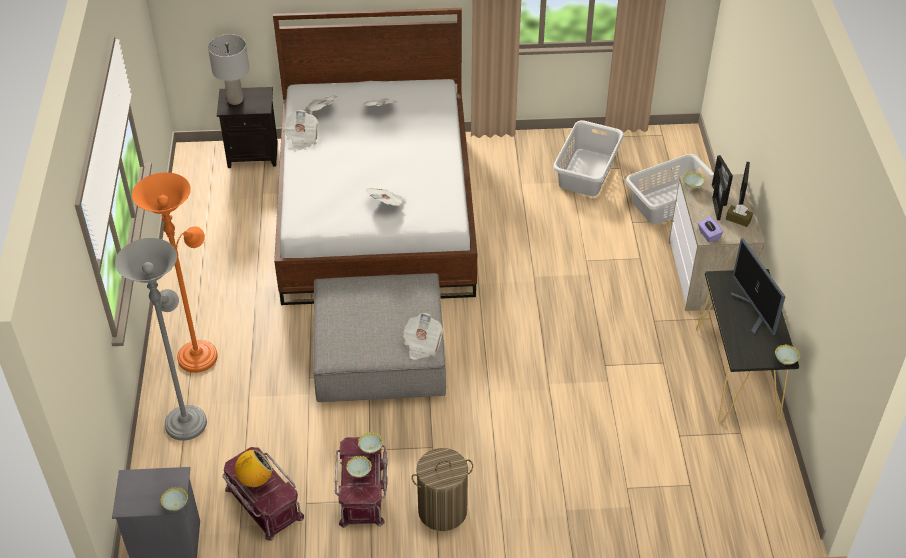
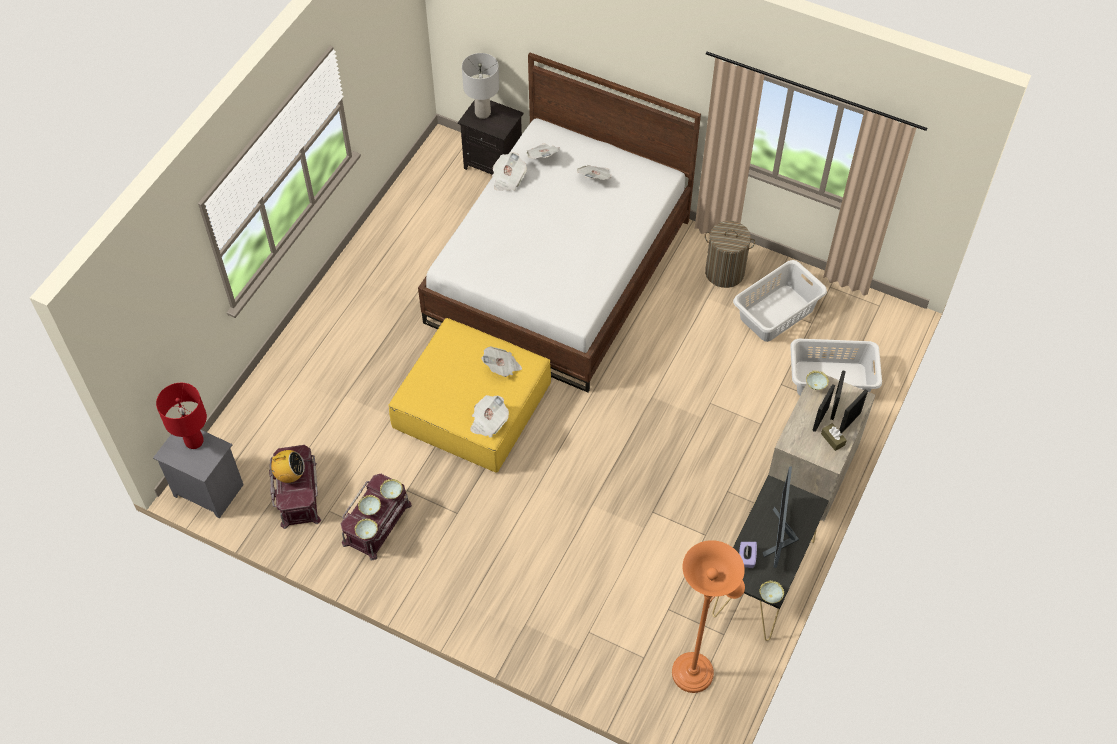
camera: 30 degrees right, 10 degrees up
grey floor lamp [115,238,207,441] -> none
orange floor lamp [132,172,218,373] -> orange floor lamp moved to [672,540,745,693]
bowl [160,487,188,511] -> bowl moved to [354,518,378,539]
grey ottoman [313,273,446,402] -> yellow ottoman [388,318,551,473]
newspaper [366,188,406,206] -> newspaper moved to [481,346,522,377]
laundry basket [411,448,473,531] -> laundry basket moved to [705,221,755,288]
purple tissue box [698,217,723,242] -> purple tissue box moved to [739,542,757,568]
none -> red table lamp [156,383,207,449]

